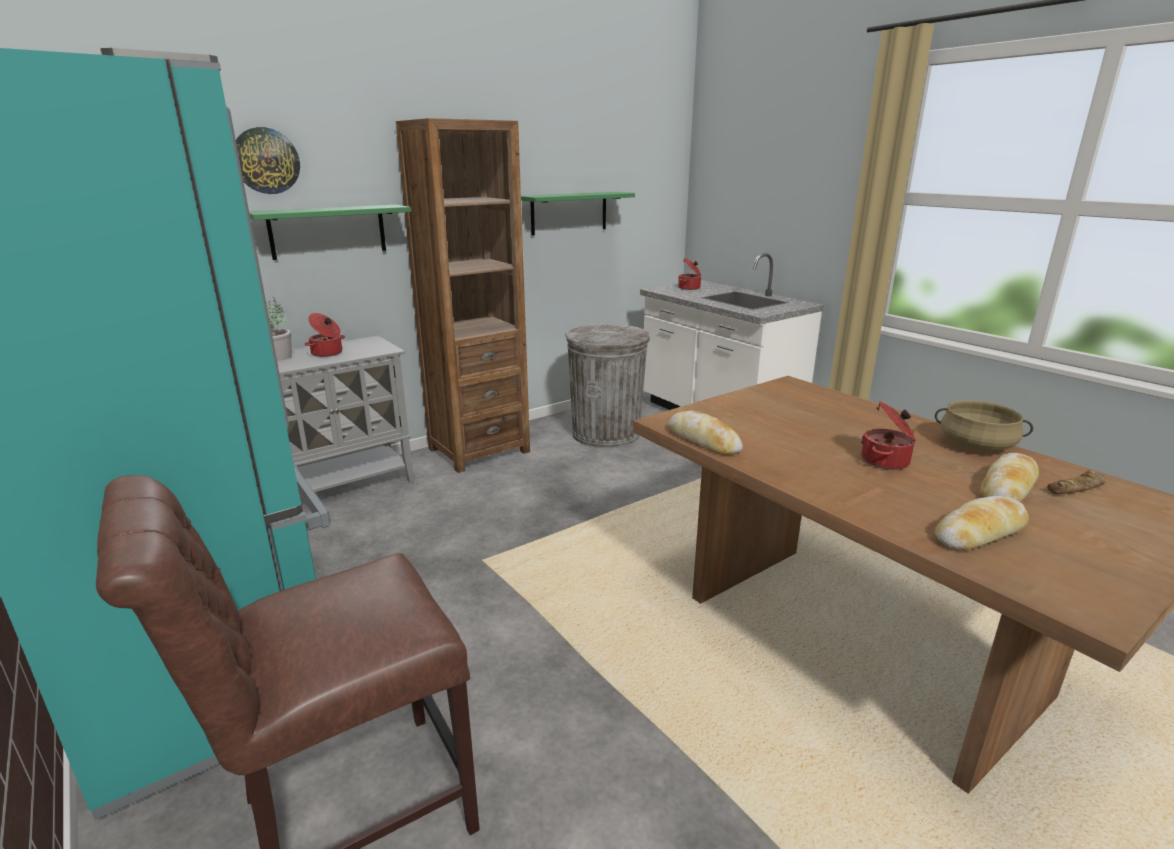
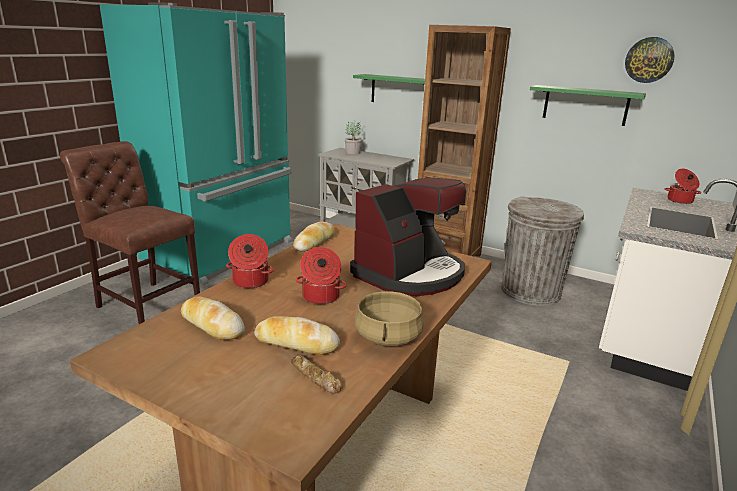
camera: 65 degrees right, 0 degrees up
wall clock [236,127,300,194] -> wall clock moved to [625,37,675,83]
cooking pot [305,313,345,357] -> cooking pot moved to [226,234,274,288]
none -> coffee machine [350,177,466,296]

